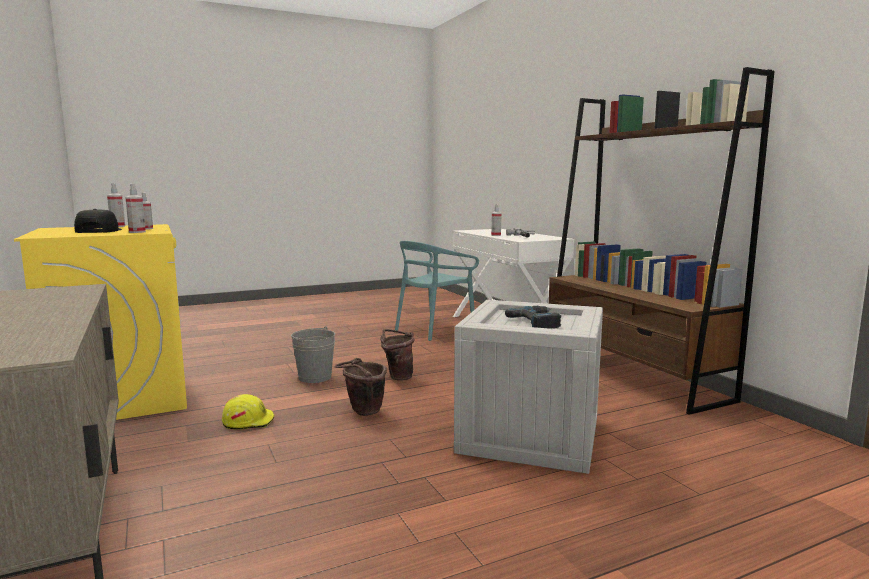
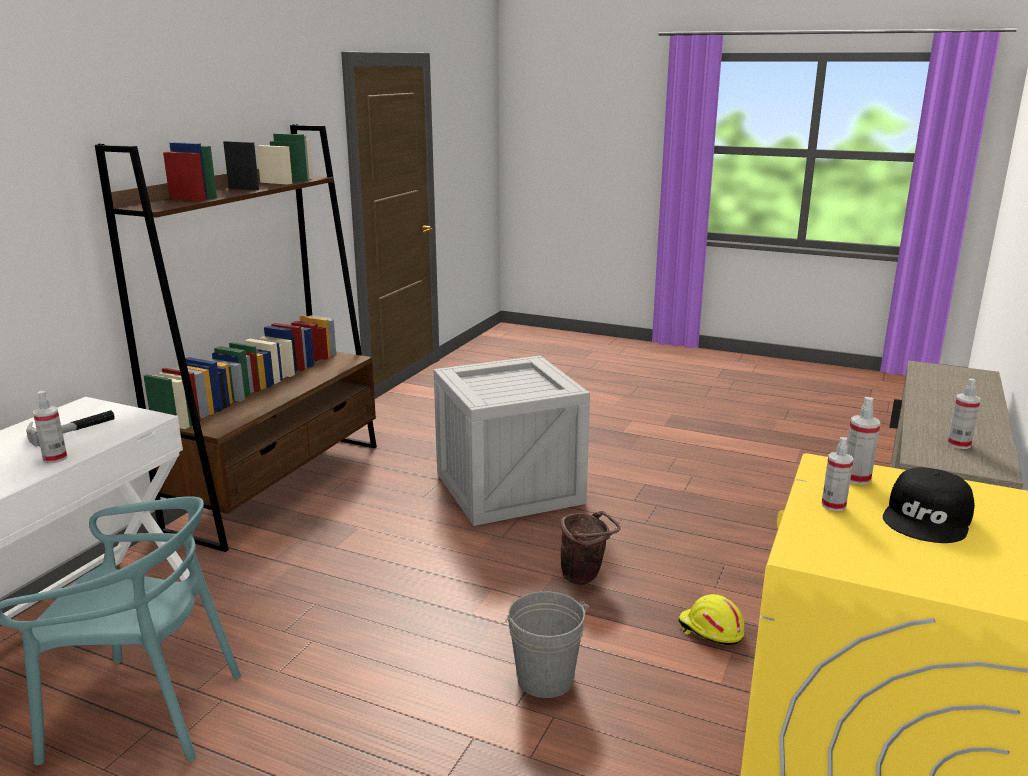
camera: 130 degrees left, 10 degrees up
spray bottle [107,183,125,227] -> spray bottle moved to [948,378,980,449]
brown bucket [381,329,415,381] -> none
power drill [505,306,562,329] -> none

